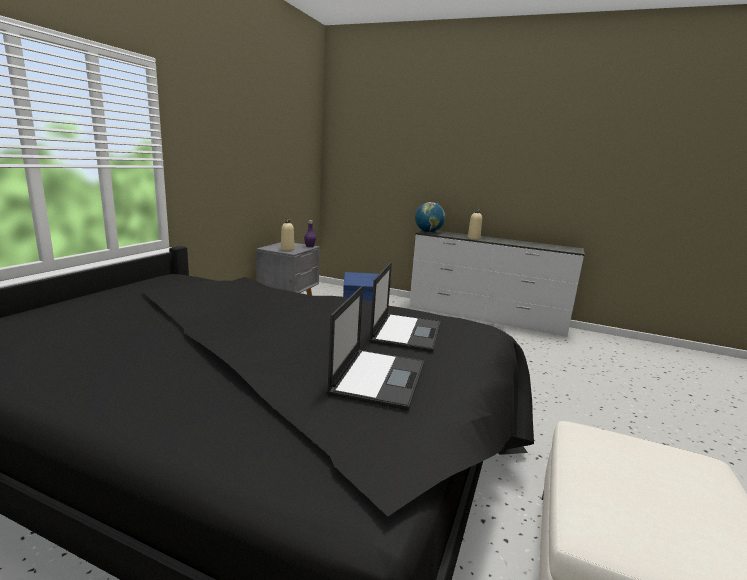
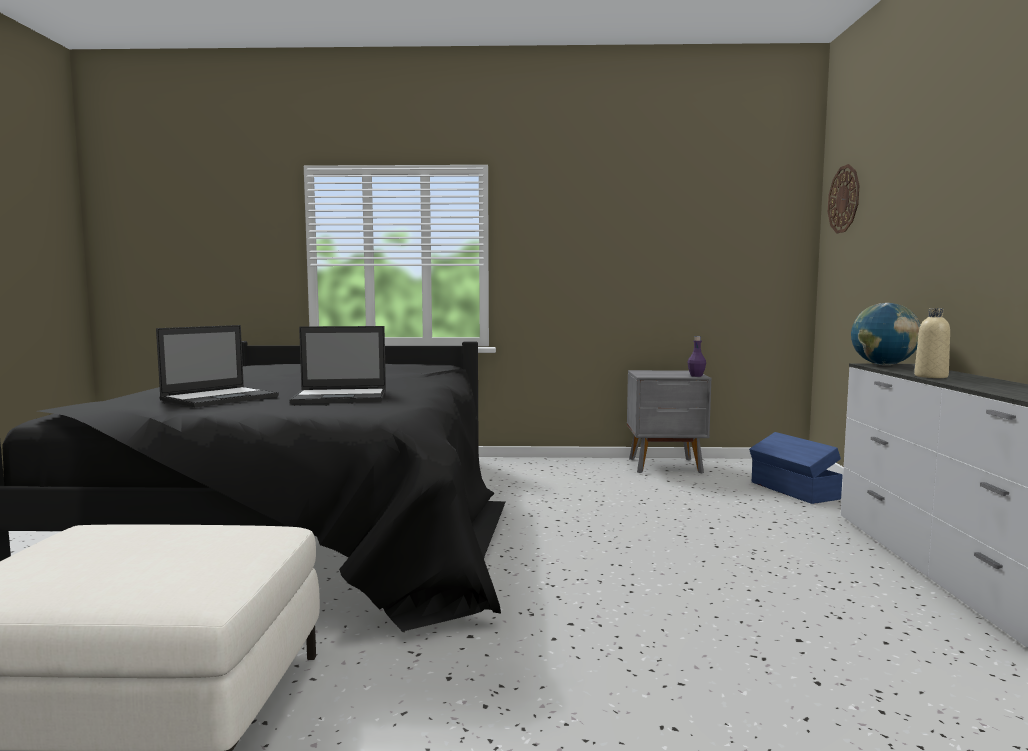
camera: 70 degrees right, 10 degrees down
beige bottle [281,218,294,251] -> none
laptop [327,286,424,411] -> laptop turned 45 degrees counterclockwise [156,325,279,407]
none -> wall clock [828,164,860,233]

